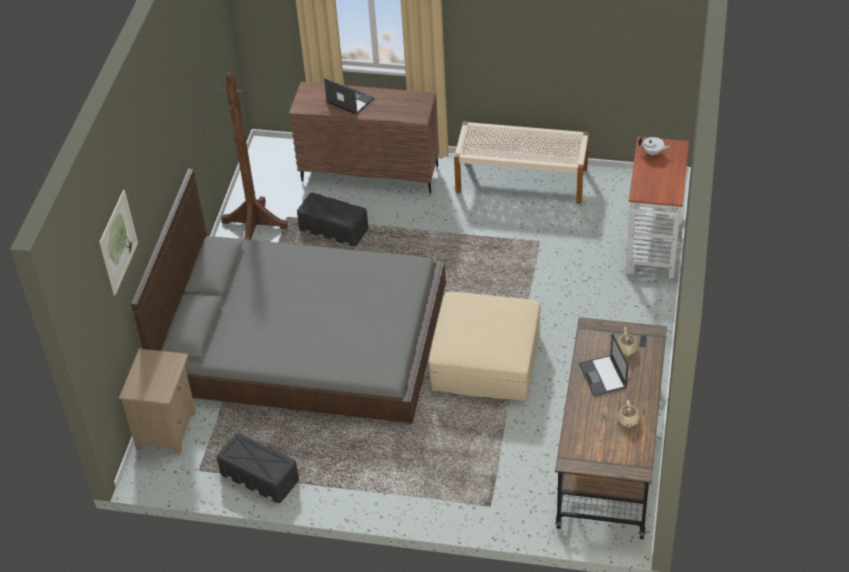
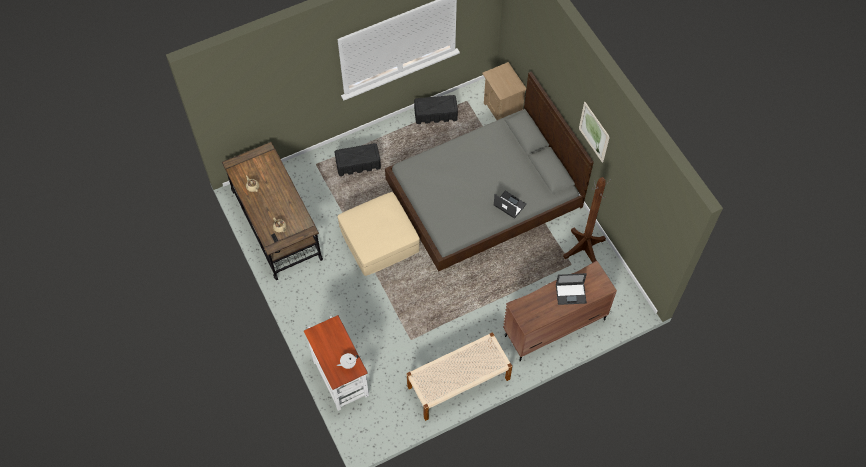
camera: 140 degrees right, 15 degrees up
picture [99,189,138,296] -> picture moved to [579,102,610,163]
black storage box [297,193,368,247] -> black storage box moved to [335,143,381,176]
laptop [579,333,629,396] -> laptop moved to [493,190,527,219]

